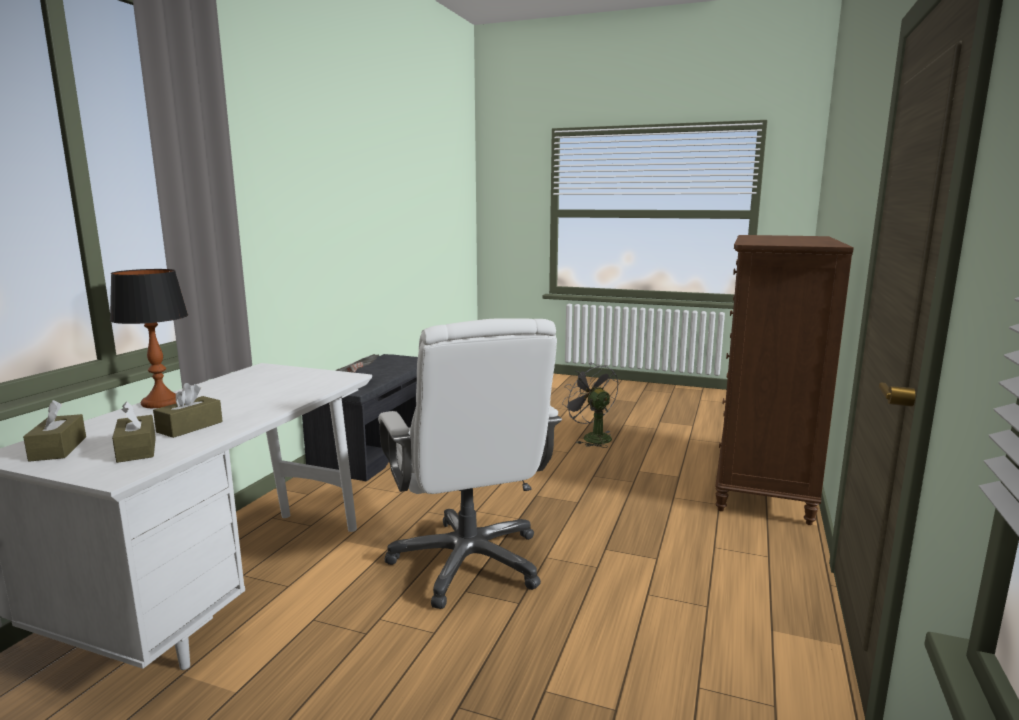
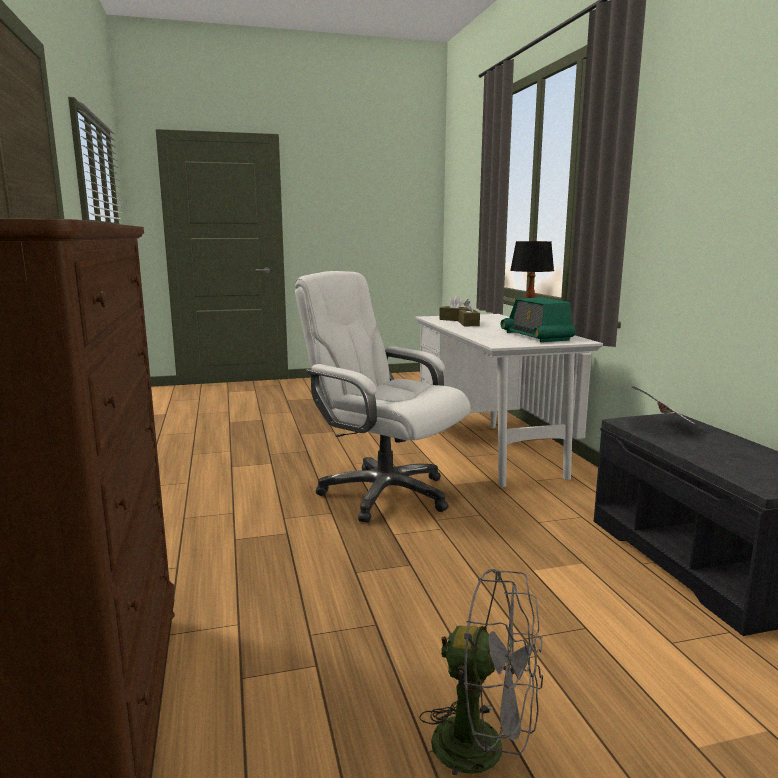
camera: 145 degrees right, 0 degrees up
brown tissue box [23,400,86,462] -> none
none -> radio [501,297,576,342]

